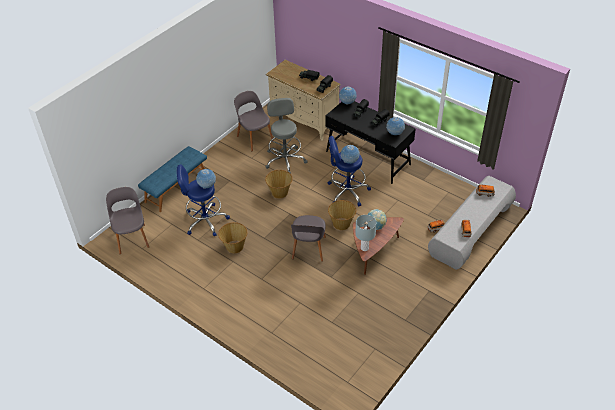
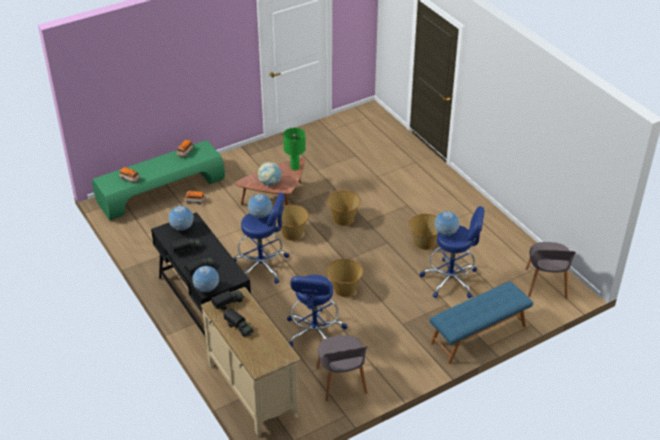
camera: 160 degrees left, 5 degrees down
grey stool [265,98,308,174] -> blue stool [287,275,347,347]
grey chair [291,215,326,262] -> basket [327,190,361,226]
grey table lamp [355,215,377,251] -> green table lamp [283,128,306,171]
grey bench [428,176,516,270] -> green bench [92,140,225,220]

